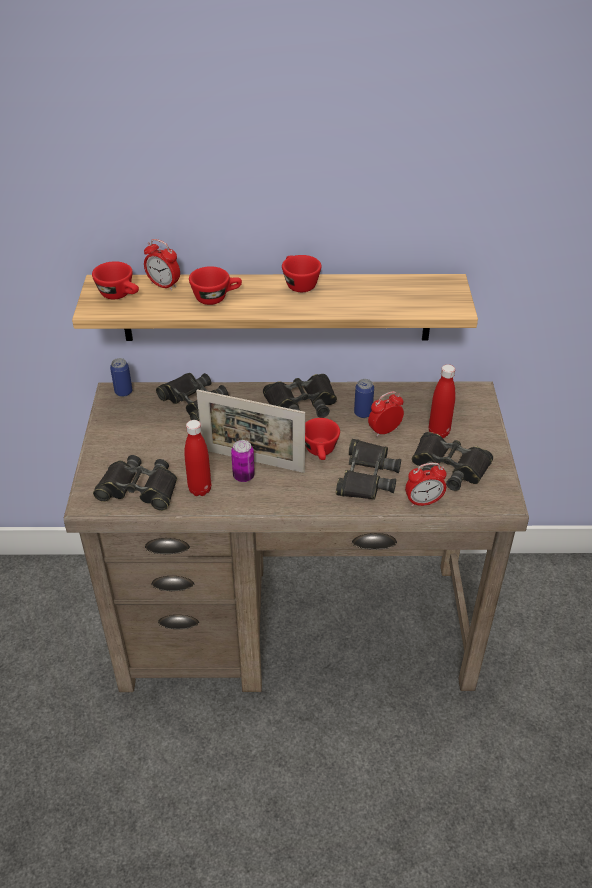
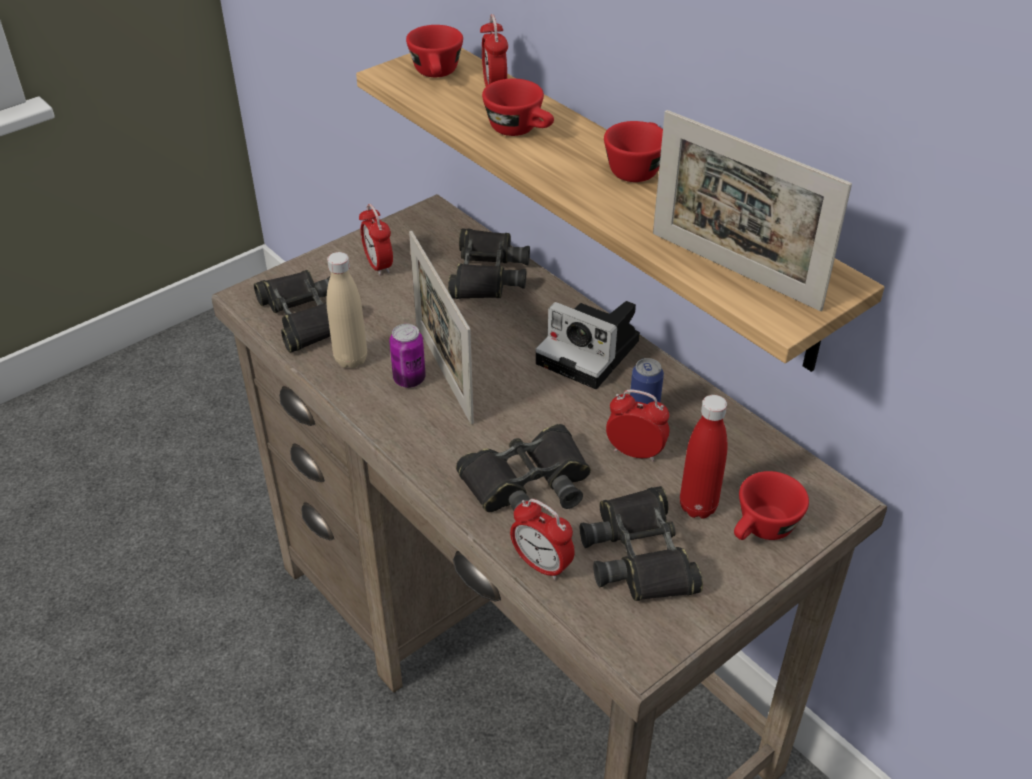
camera: 50 degrees right, 0 degrees up
can [110,358,132,397] -> none
red bottle [184,420,211,496] -> beige bottle [326,252,367,368]
black binoculars [263,374,337,418] -> camera [535,301,640,389]
red cup [305,418,340,460] -> red cup moved to [734,471,809,540]
none -> alarm clock [359,204,393,276]
none -> picture frame [653,110,852,311]

